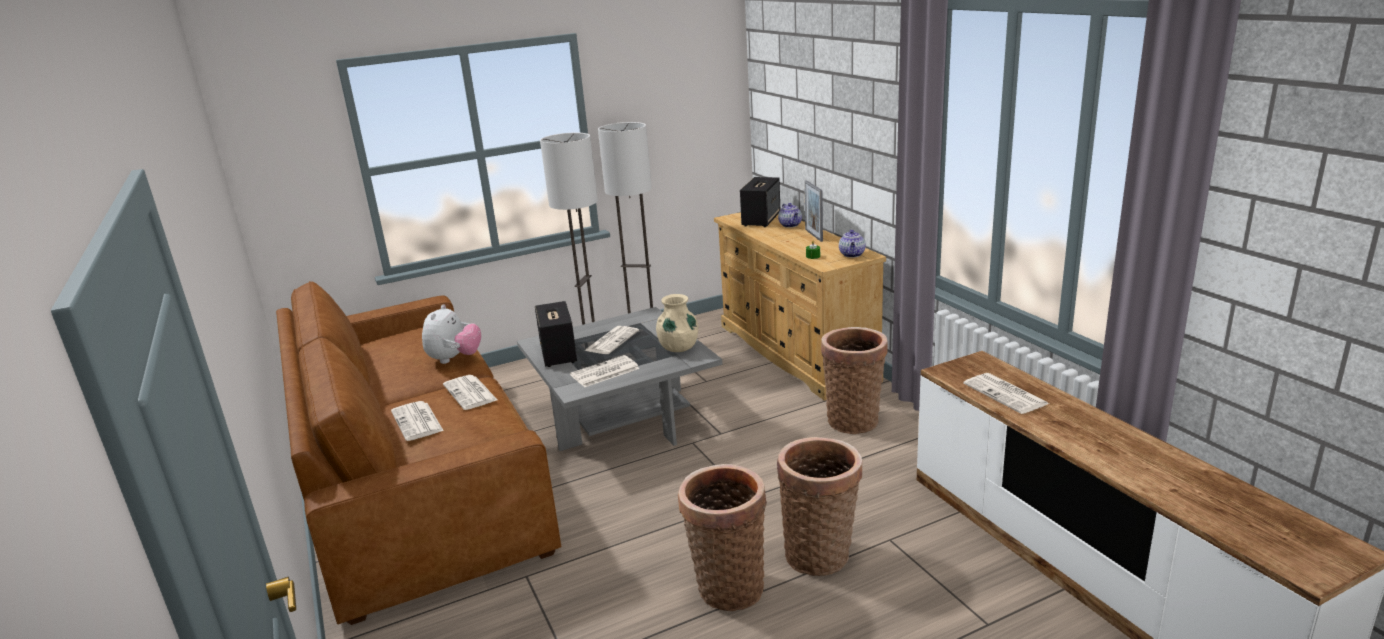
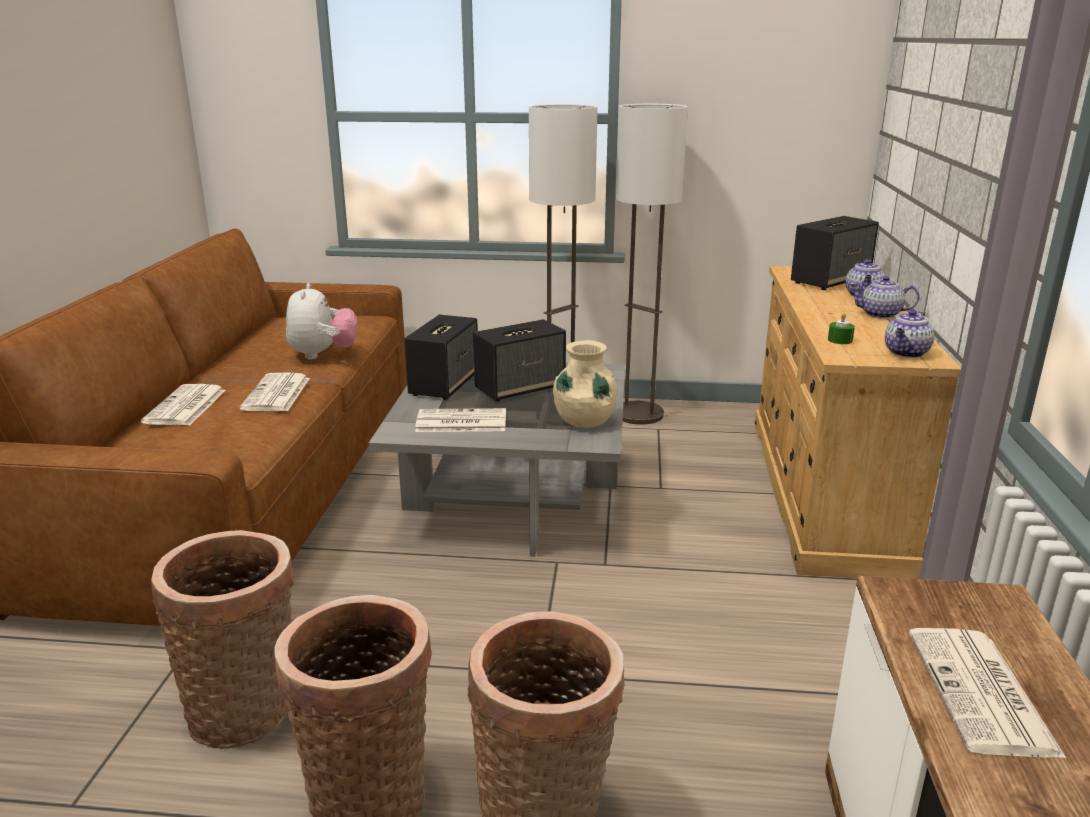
camera: 30 degrees right, 0 degrees up
plush toy [422,304,481,364] -> plush toy turned 45 degrees counterclockwise [286,283,357,359]
newspaper [584,326,639,354] -> speaker [473,319,566,402]
picture frame [804,180,823,242] -> teapot [850,276,920,319]
basket [821,327,888,434] -> basket moved to [151,530,294,749]

